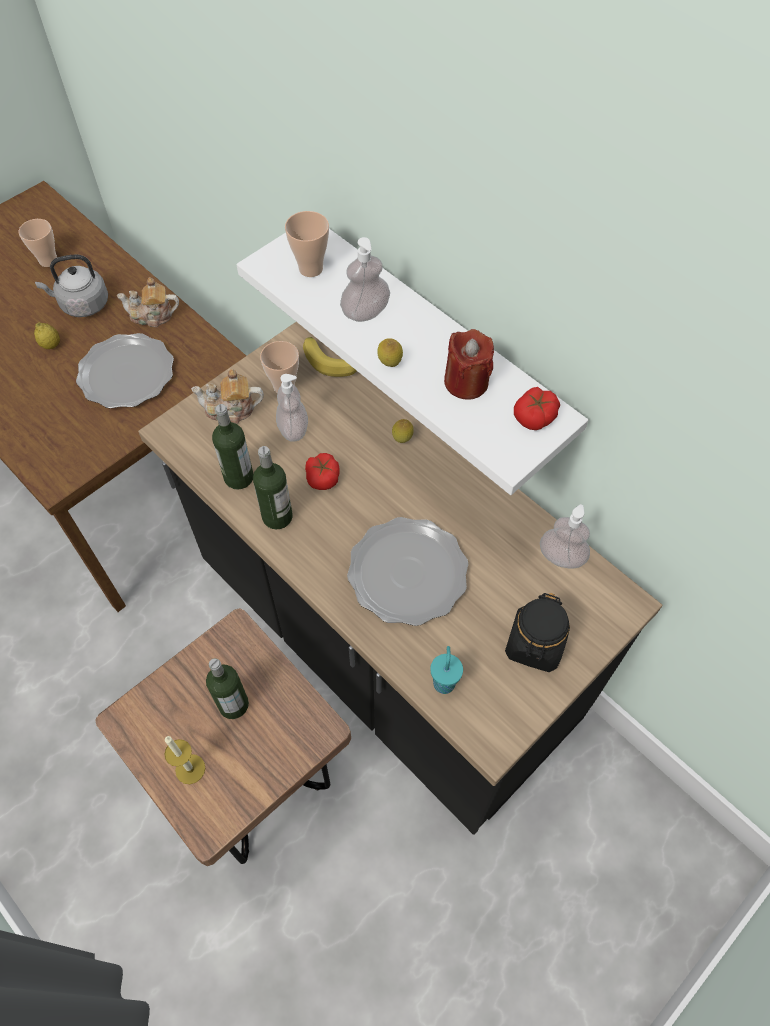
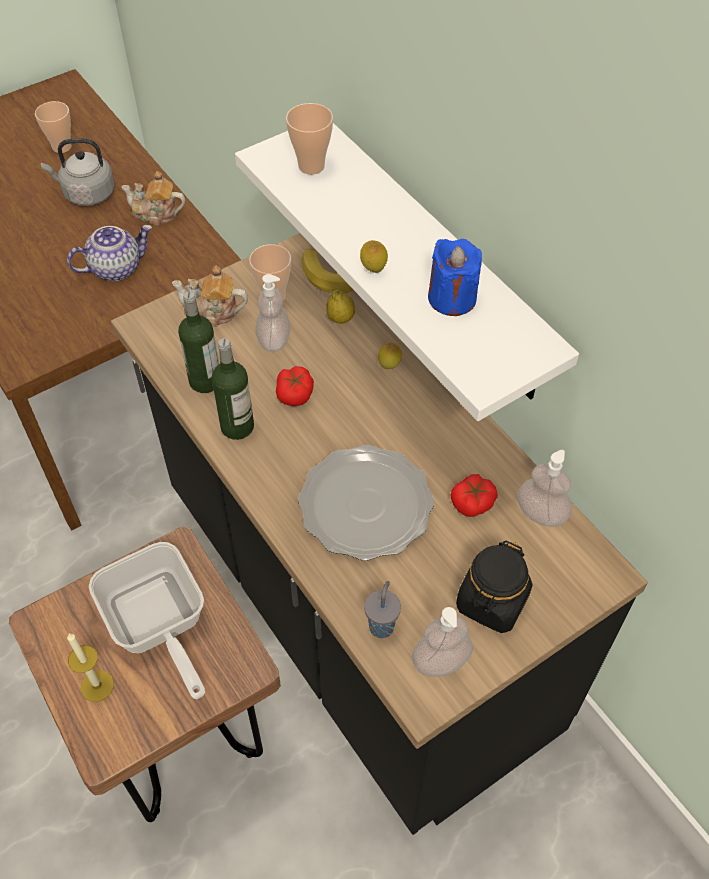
camera: 10 degrees right, 5 degrees down
lemon [34,322,60,349] -> lemon moved to [326,290,355,324]
plate [76,333,174,409] -> teapot [67,225,152,281]
bottle [206,658,249,719] -> frying pan [89,542,205,699]
soap dispenser [340,237,390,322] -> soap dispenser moved to [412,607,473,677]
turquoise cup [430,646,463,694] -> grey cup [364,581,401,638]
red candle [444,329,494,400] -> blue candle [428,239,482,316]
tomato [514,387,560,430] -> tomato moved to [450,474,498,517]

